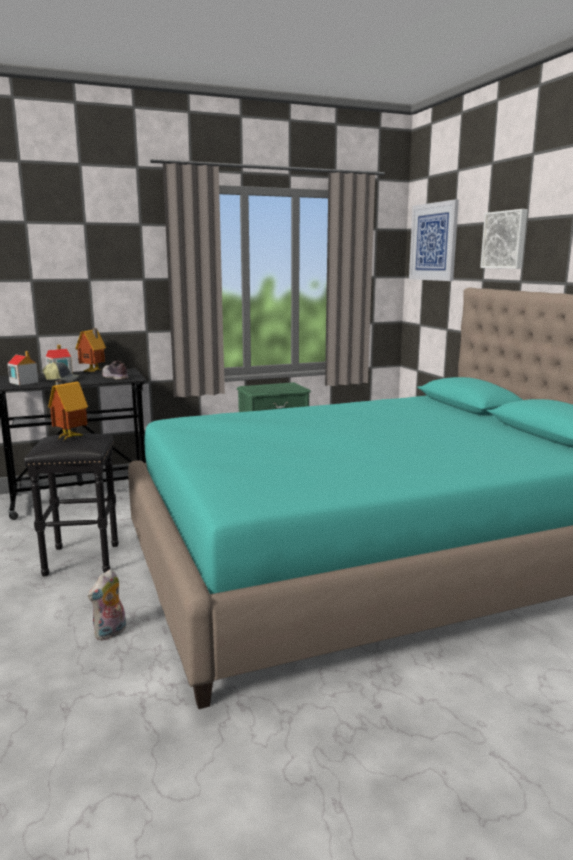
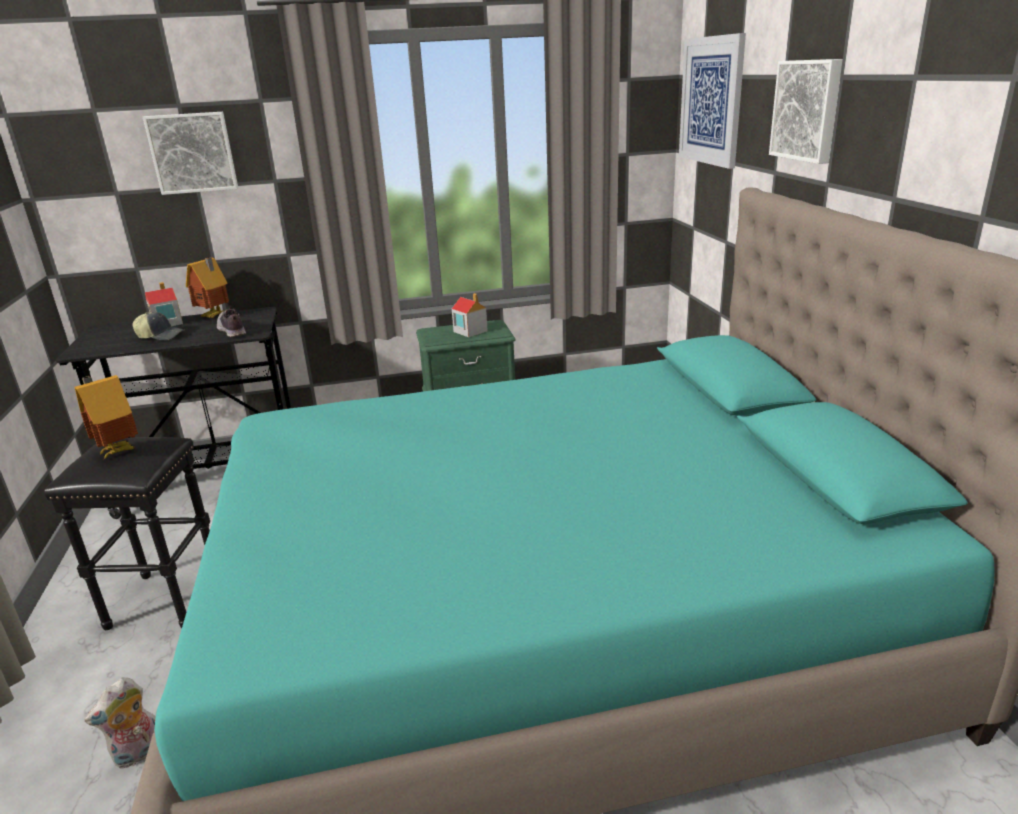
camera: 10 degrees right, 10 degrees up
toy house [7,351,38,385] -> toy house moved to [452,293,488,337]
none -> picture [143,112,238,195]

